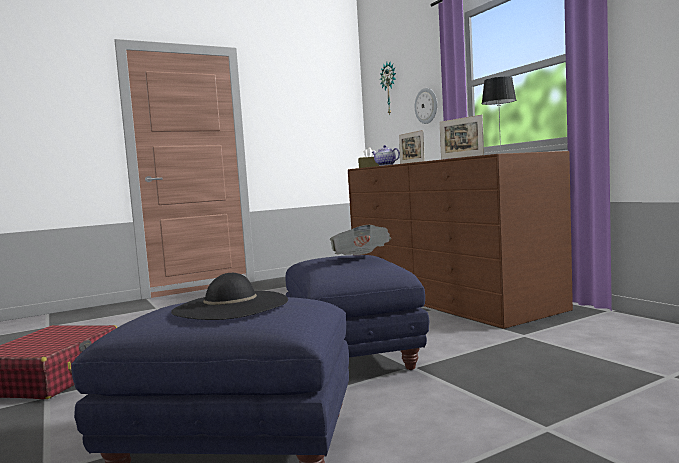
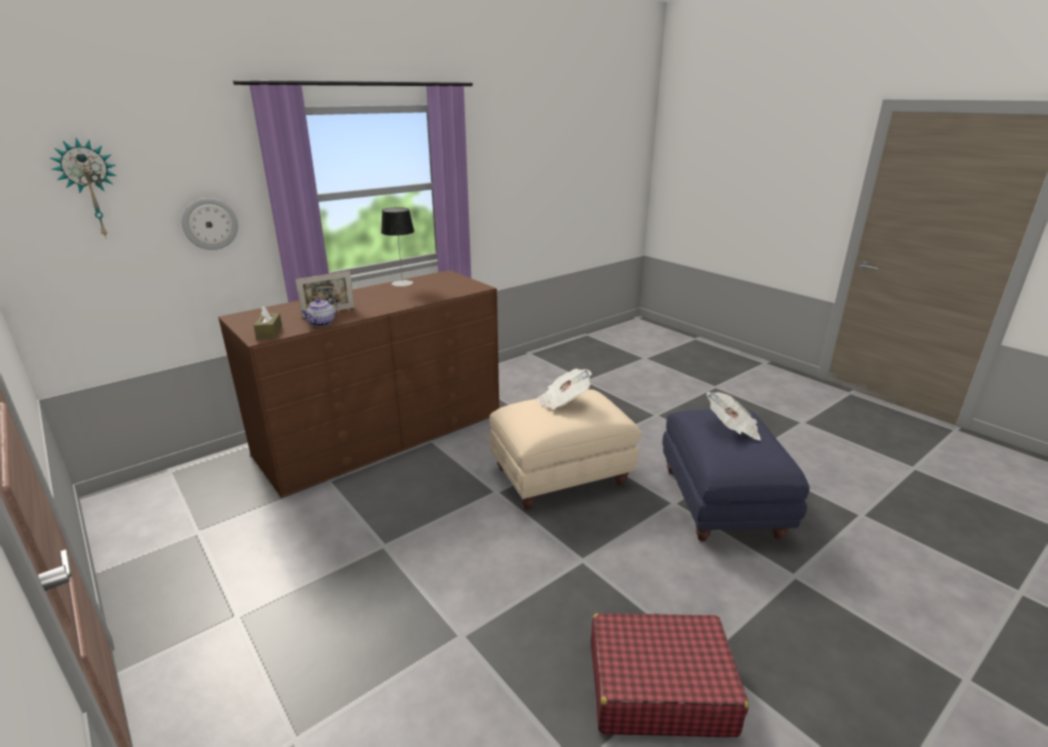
camera: 100 degrees left, 20 degrees up
black hat [171,273,288,320] -> newspaper [707,392,761,440]
blue ottoman [285,255,430,370] -> beige ottoman [489,390,641,510]
picture frame [440,115,484,159] -> none

